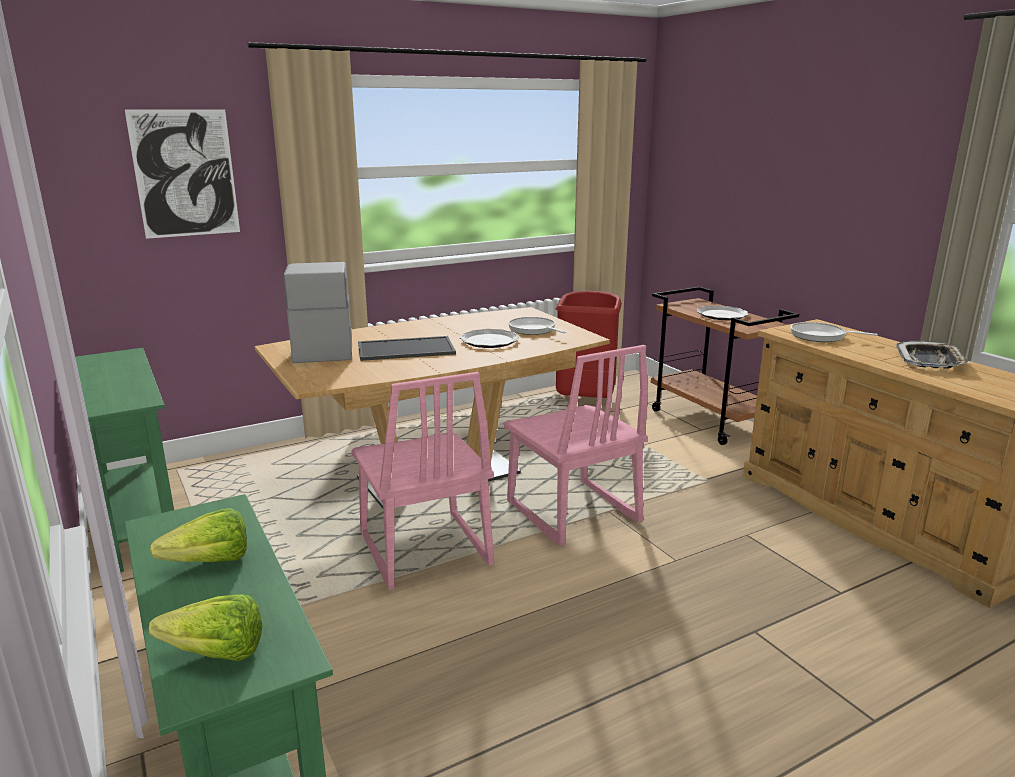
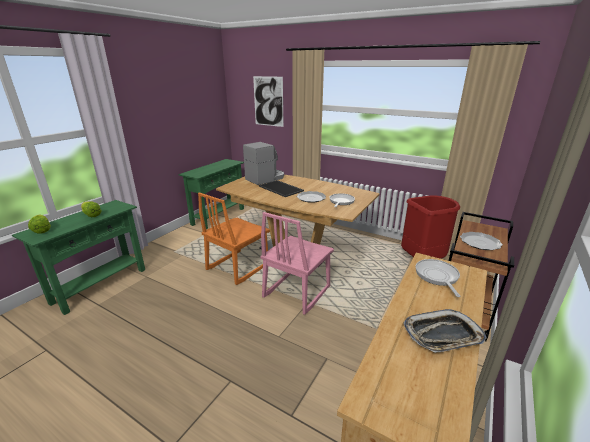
camera: 60 degrees right, 5 degrees up
pink chair [351,372,494,590] -> orange chair [198,192,270,285]

